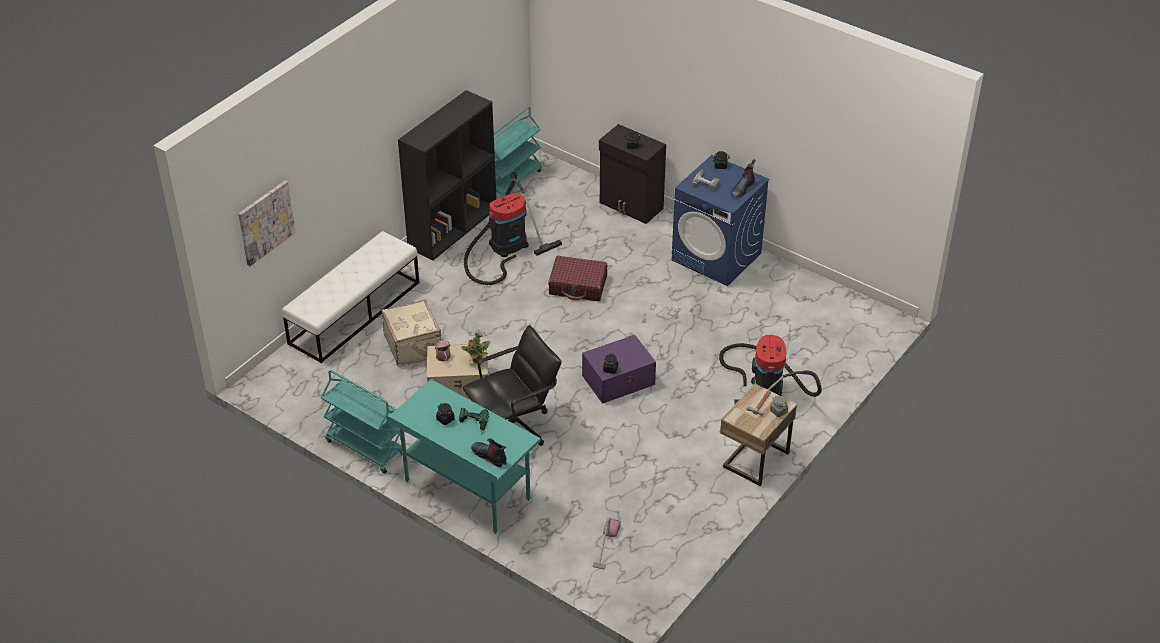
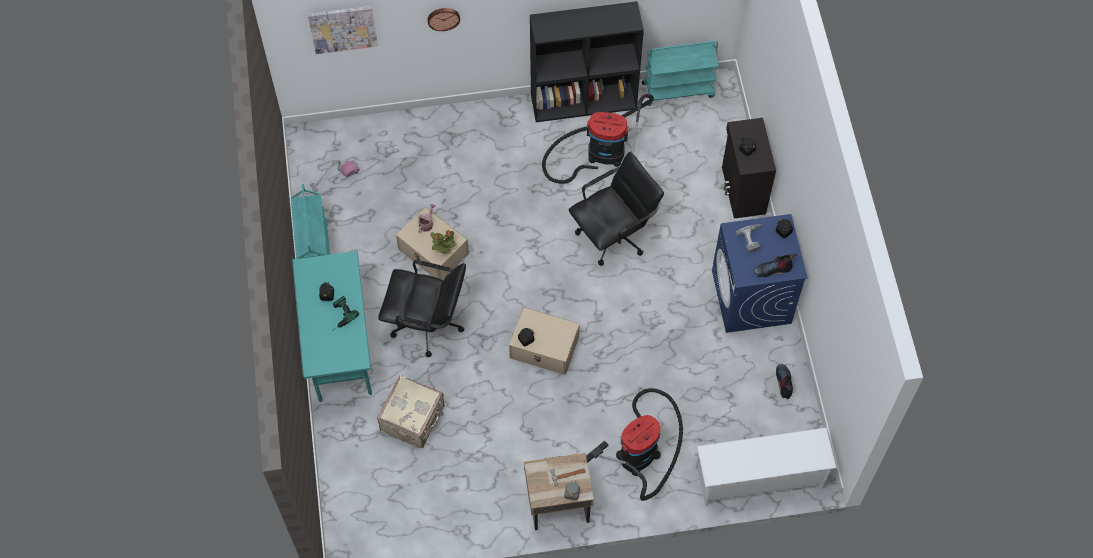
camera: 45 degrees right, 20 degrees up
white bench [282,231,419,363] -> none
beige suitcase [381,299,441,367] -> beige suitcase moved to [377,375,445,448]
boot [471,438,506,467] -> boot moved to [776,364,793,399]
red suitcase [548,256,607,301] -> black office chair [568,152,664,266]
purple storage box [582,335,656,404] -> beige storage box [509,307,580,375]
vacuum cleaner [593,518,621,569] -> vacuum cleaner moved to [310,160,360,192]
none -> wall clock [427,8,460,31]
none -> white shoe rack [695,427,837,506]

